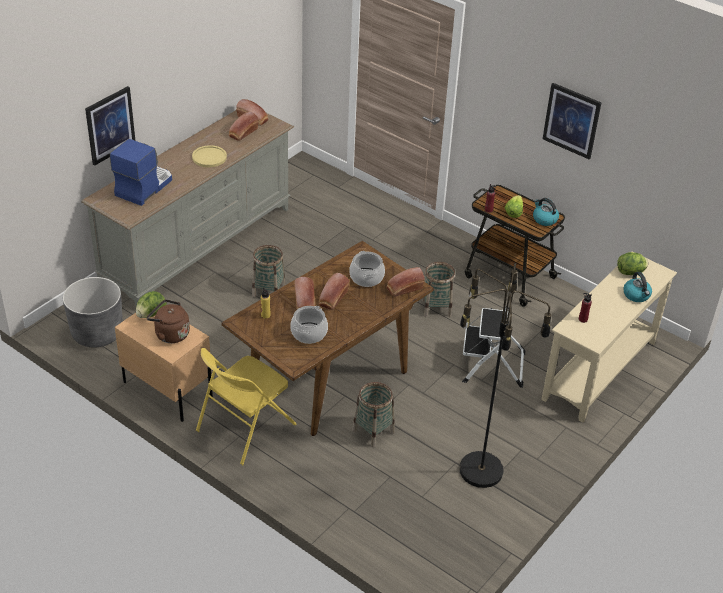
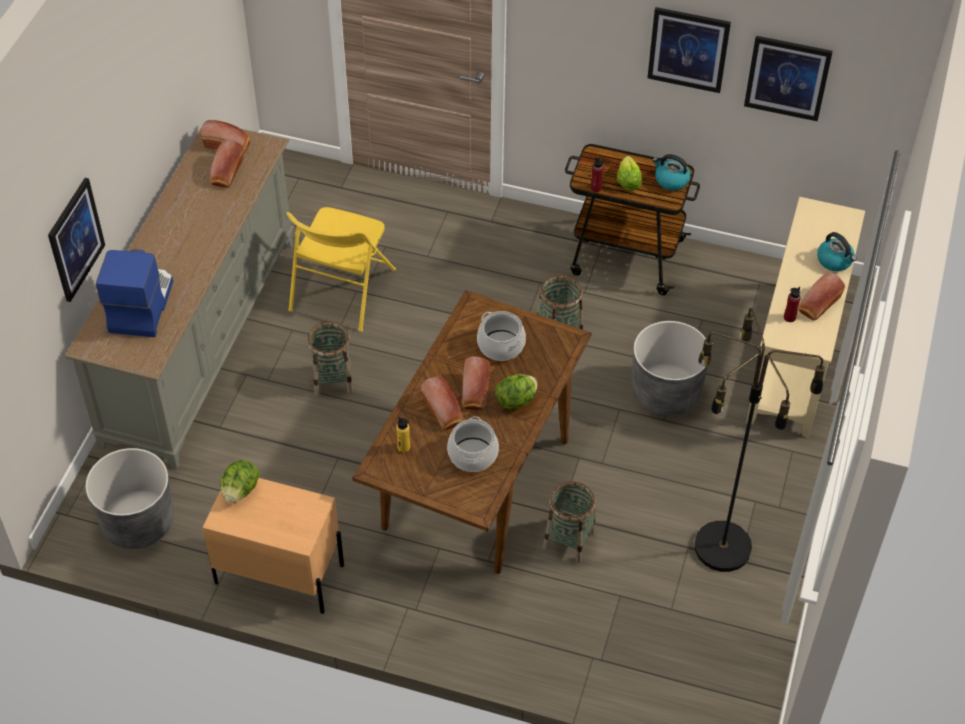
camera: 20 degrees left, 10 degrees up
brown kettle [147,299,190,343] -> none
yellow plate [192,145,227,167] -> none
yellow chair [196,348,296,465] -> yellow chair moved to [286,207,396,332]
bread [387,267,425,297] -> bread moved to [798,272,845,321]
step ladder [462,306,525,388] -> grey planter [632,321,708,416]
lettuce [617,252,648,275] -> lettuce moved to [495,374,538,409]
none -> picture [744,36,833,121]

